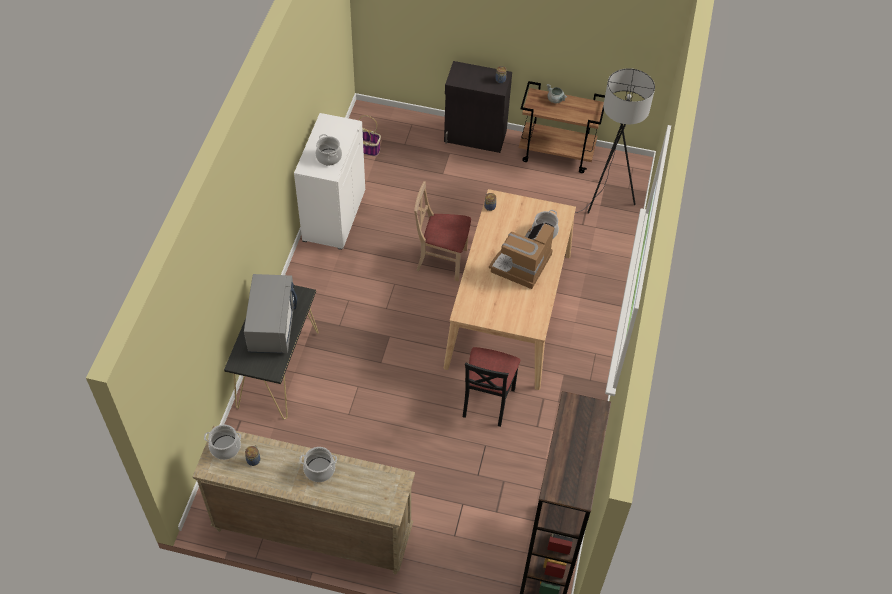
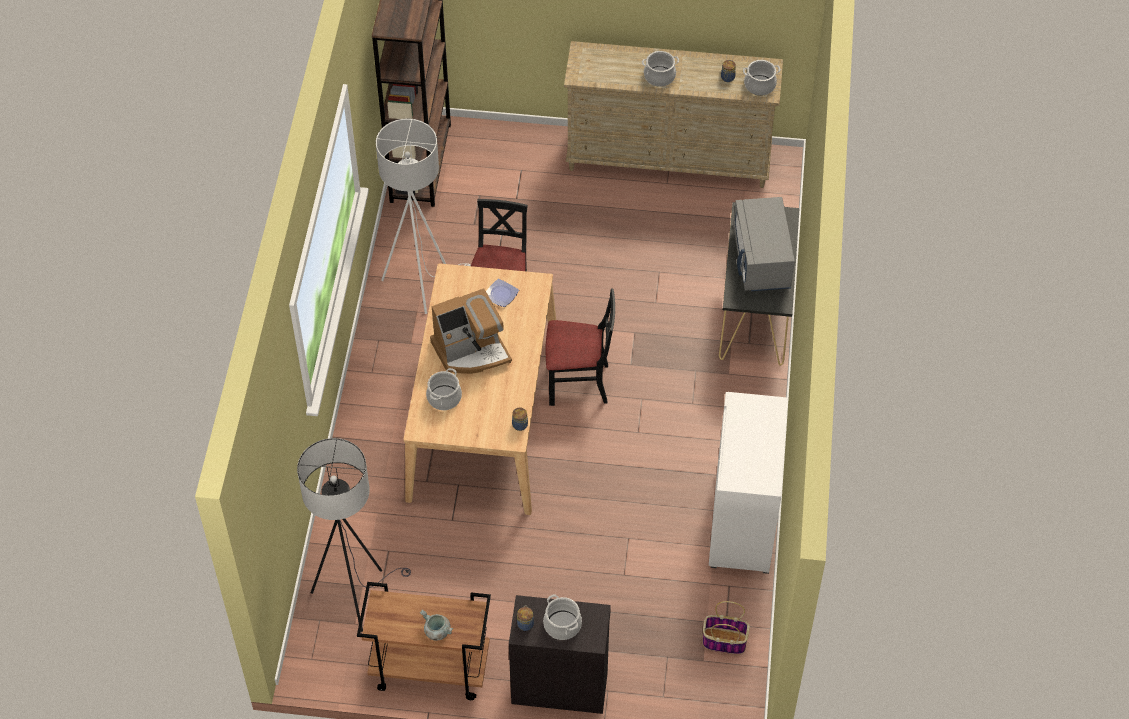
camera: 175 degrees right, 0 degrees up
cooking pot [315,134,342,165] -> cooking pot moved to [543,594,582,640]
beige chair [414,181,471,282] -> none
coffee machine [489,222,554,289] -> coffee machine turned 45 degrees clockwise [430,288,512,374]
none -> white floor lamp [376,118,471,314]
none -> plate [486,279,519,307]
none -> black chair [546,289,615,406]

